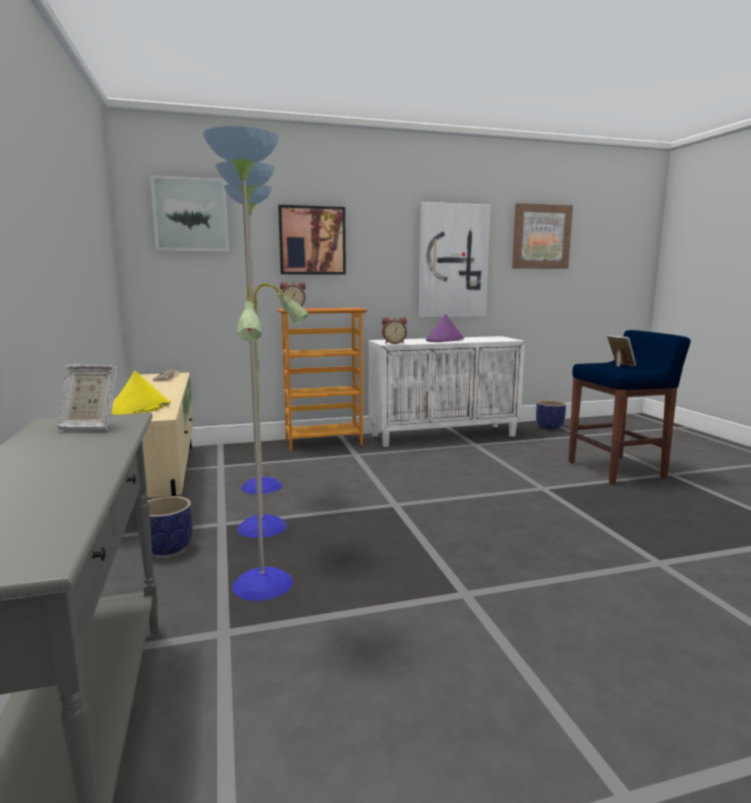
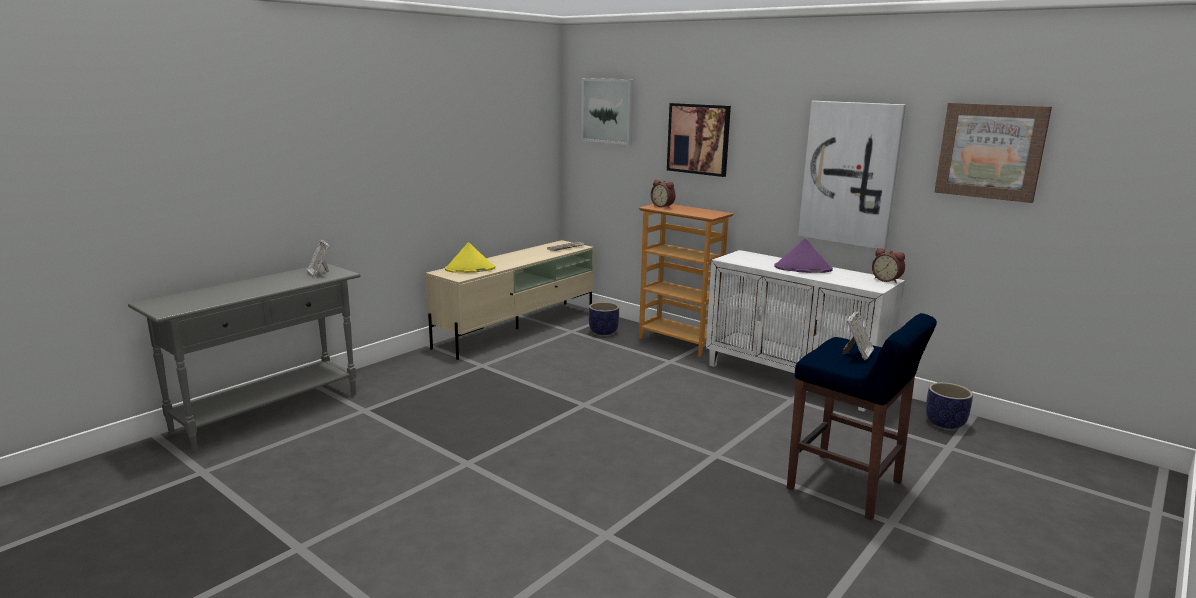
camera: 55 degrees right, 5 degrees up
planter [137,496,193,556] -> planter moved to [589,302,619,335]
floor lamp [203,126,309,601] -> none
alarm clock [382,317,407,344] -> alarm clock moved to [872,248,905,283]

